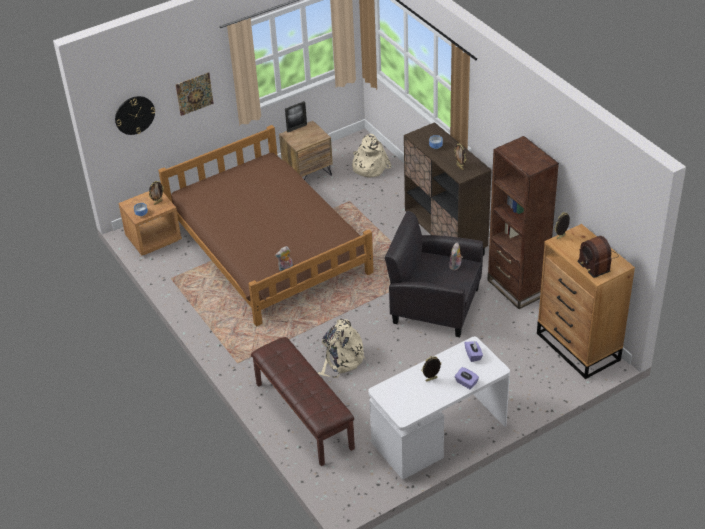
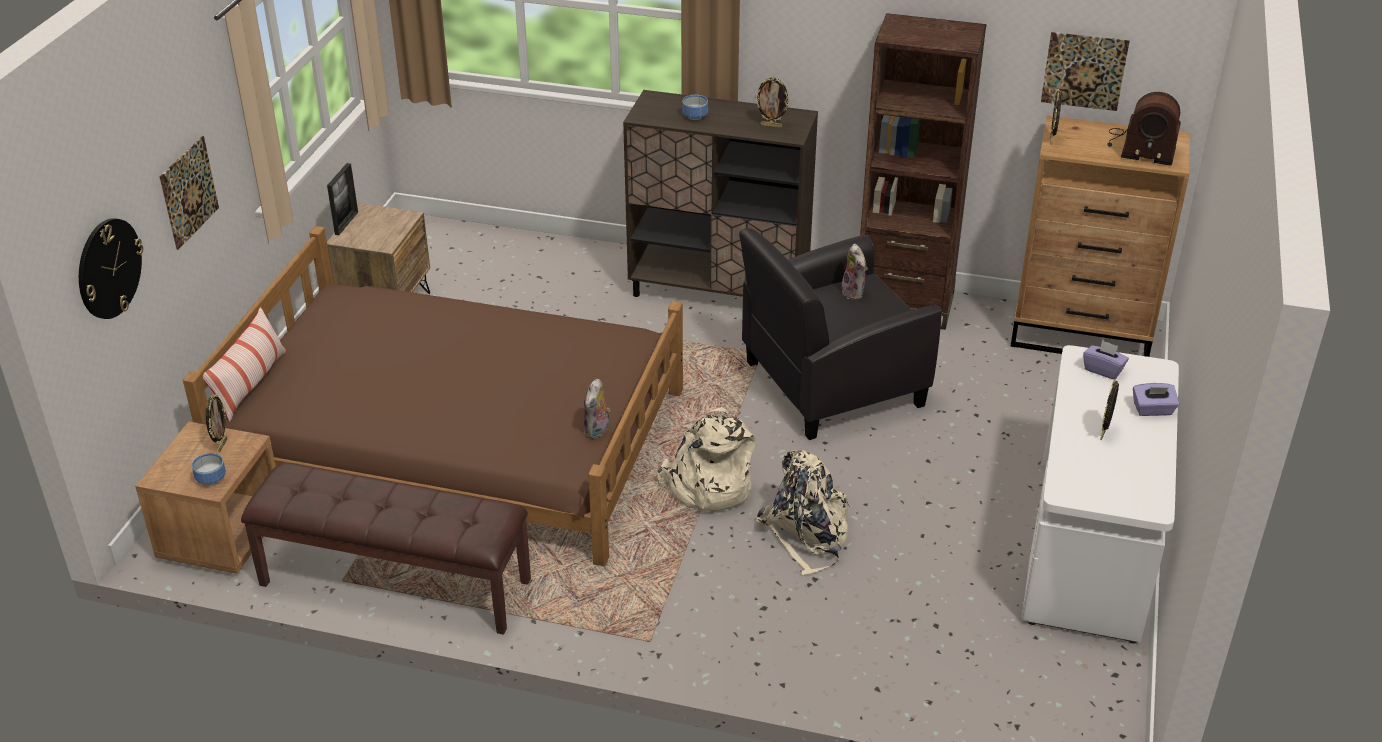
camera: 45 degrees left, 5 degrees down
brown bench [251,337,355,466] -> brown bench moved to [241,462,531,635]
beige backpack [352,134,391,178] -> beige backpack moved to [657,408,756,512]
none -> pillow [203,306,287,422]
none -> picture [1041,32,1130,111]

